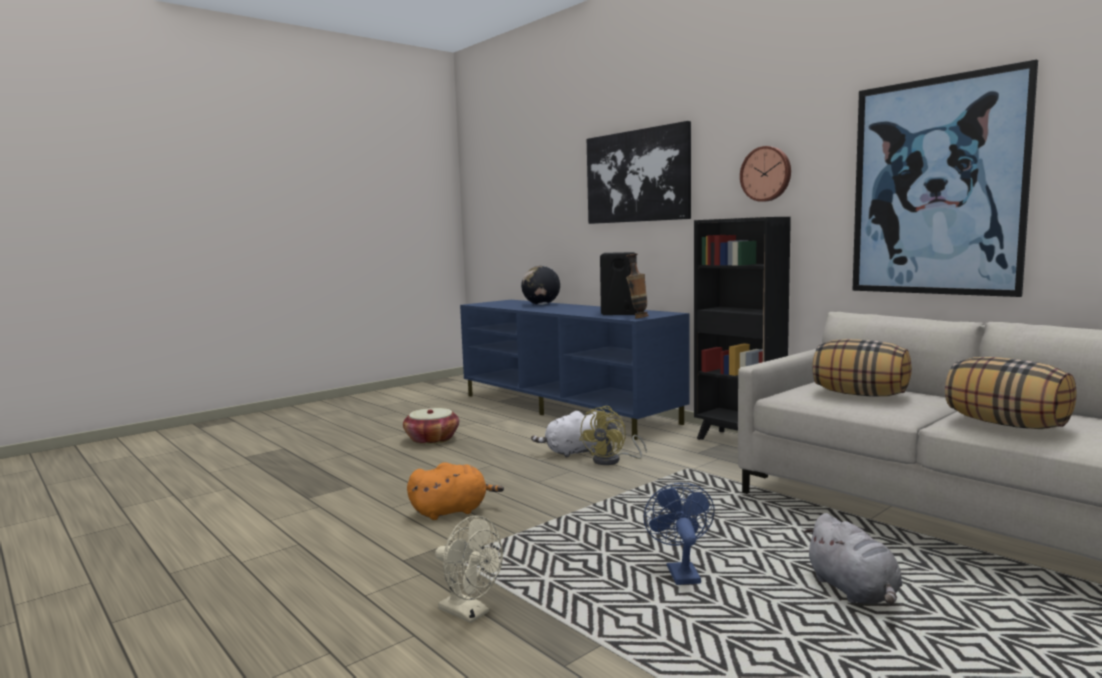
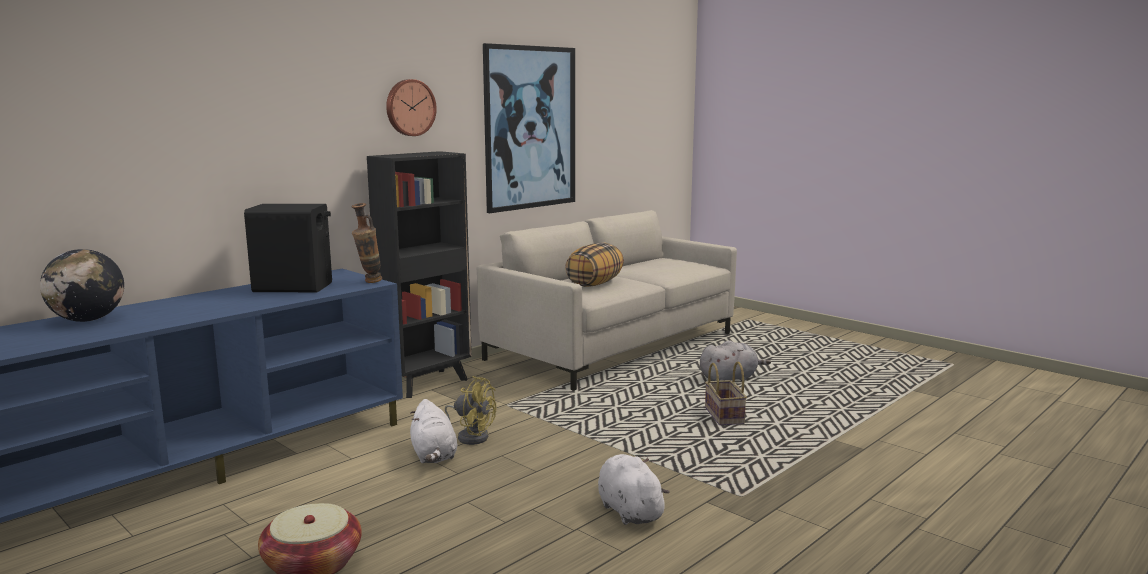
camera: 95 degrees left, 5 degrees up
orange plush toy [407,462,504,520] -> white plush toy [598,454,670,525]
beige fan [435,515,503,623] -> none
picture [587,121,691,224] -> none
blue fan [643,483,715,585] -> basket [705,361,747,425]
pillow [945,357,1077,429] -> none

